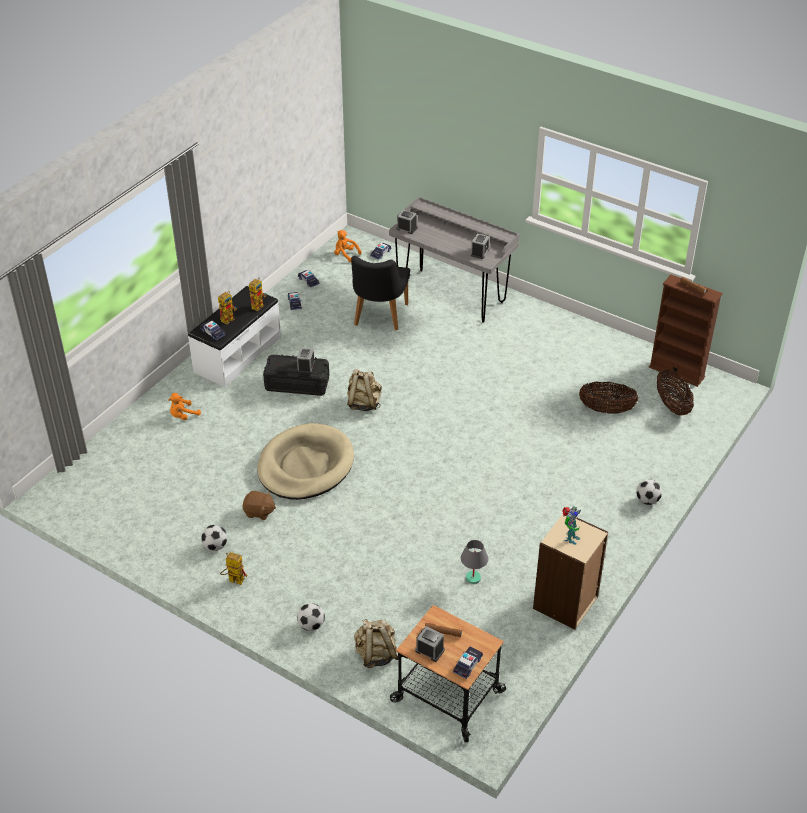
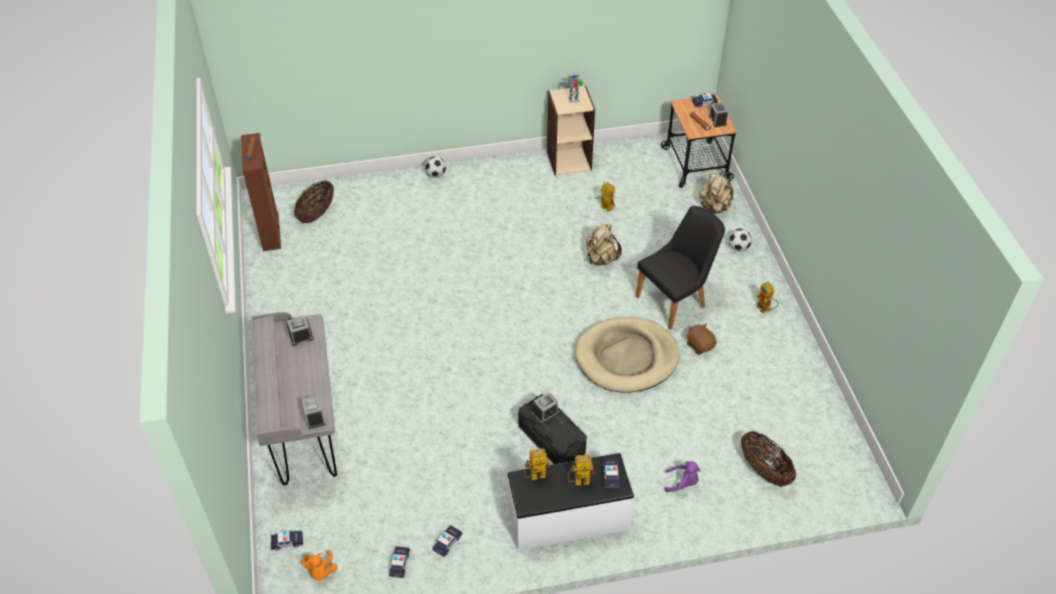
camera: 135 degrees left, 5 degrees up
orange plush toy [168,393,201,420] -> purple plush toy [665,461,700,492]
football [201,525,227,551] -> none
beige backpack [347,369,382,411] -> beige backpack moved to [586,223,622,265]
black chair [351,256,410,330] -> black chair moved to [635,206,725,330]
grey table lamp [461,540,488,584] -> toy robot [595,181,615,212]
basket [579,382,638,414] -> basket moved to [741,431,796,487]

